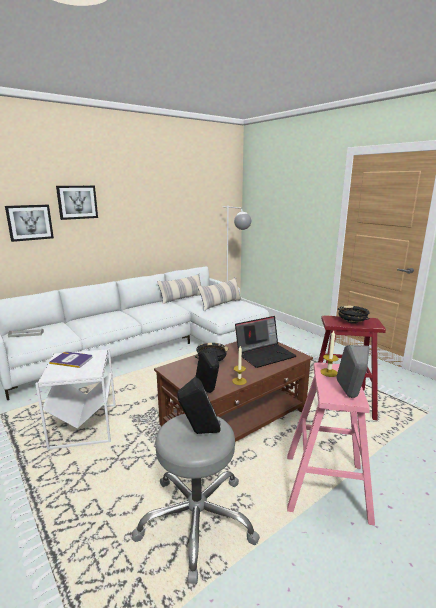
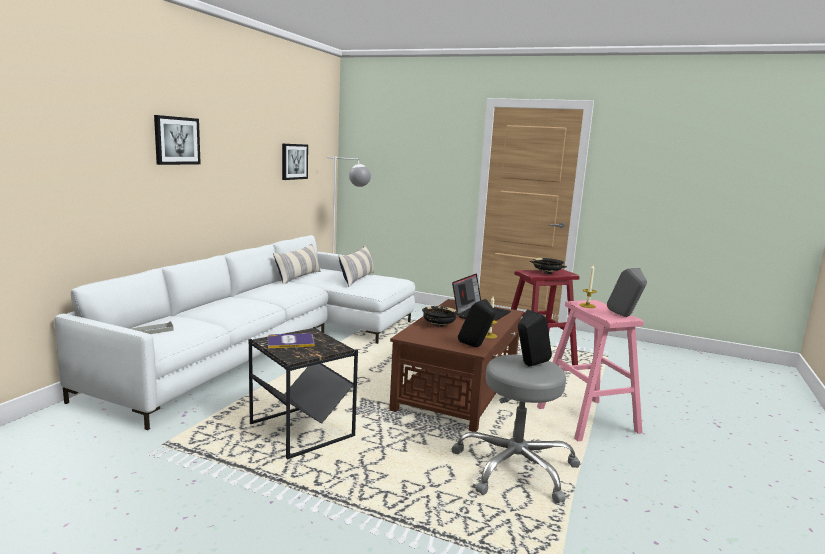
camera: 30 degrees left, 5 degrees down
picture [5,205,54,242] -> picture moved to [282,144,308,180]
white side table [35,348,116,450] -> black side table [249,327,358,459]

